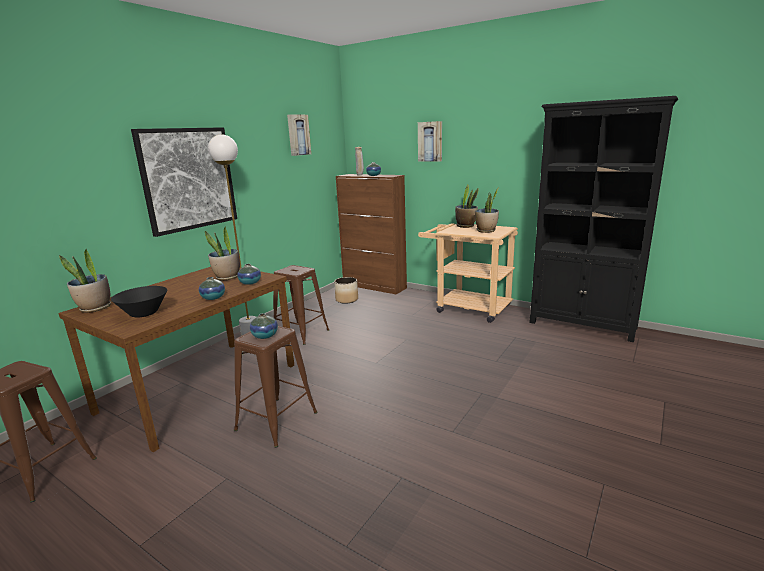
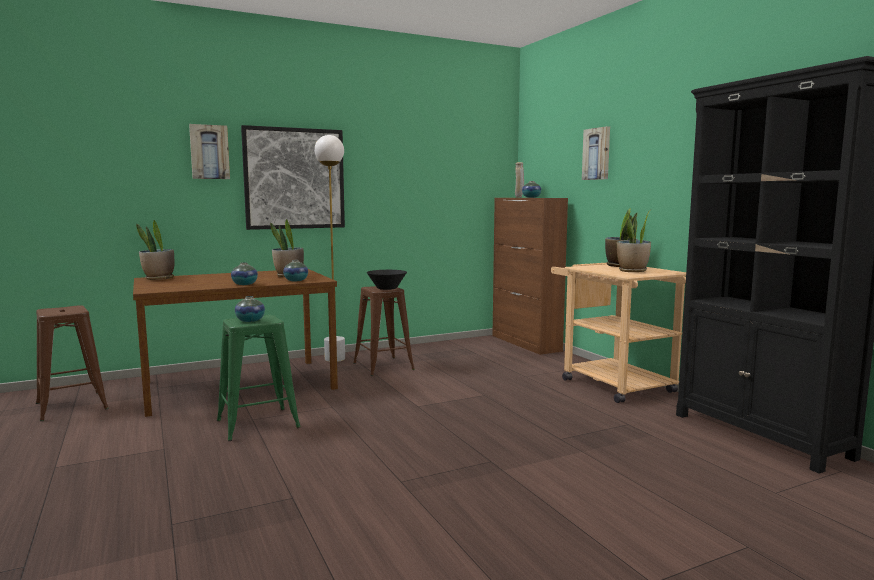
camera: 30 degrees right, 10 degrees down
black bowl [111,286,167,317] -> black bowl moved to [367,270,407,290]
brown stool [234,326,317,448] -> green stool [217,315,301,441]
picture [287,114,311,156] -> picture moved to [189,124,230,179]
planter [334,277,358,304] -> none

